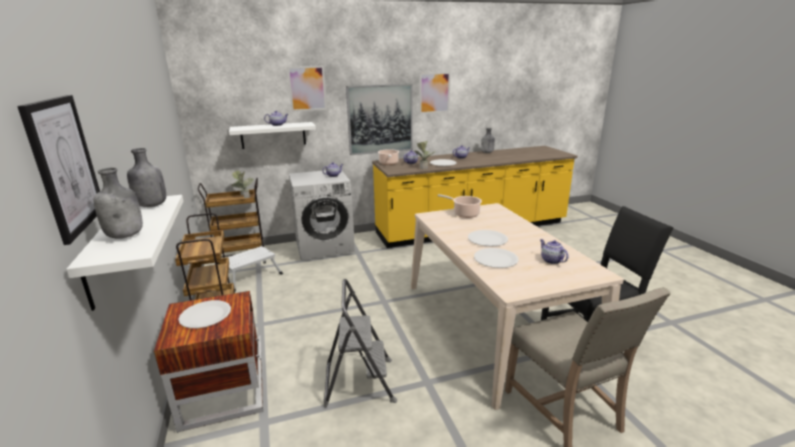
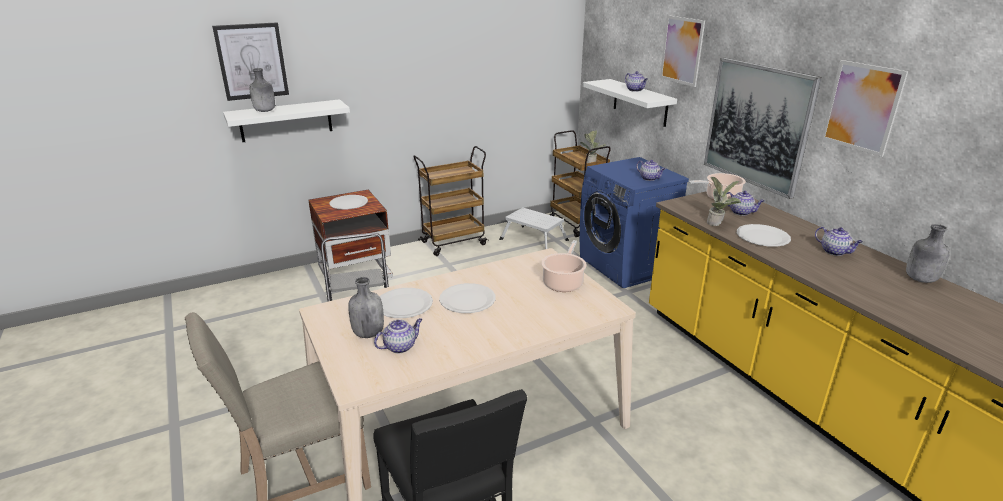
camera: 80 degrees right, 5 degrees up
grey bottle [127,148,166,207] -> grey bottle moved to [348,277,384,338]
white washing machine [289,170,355,260] -> blue washing machine [580,157,689,288]

